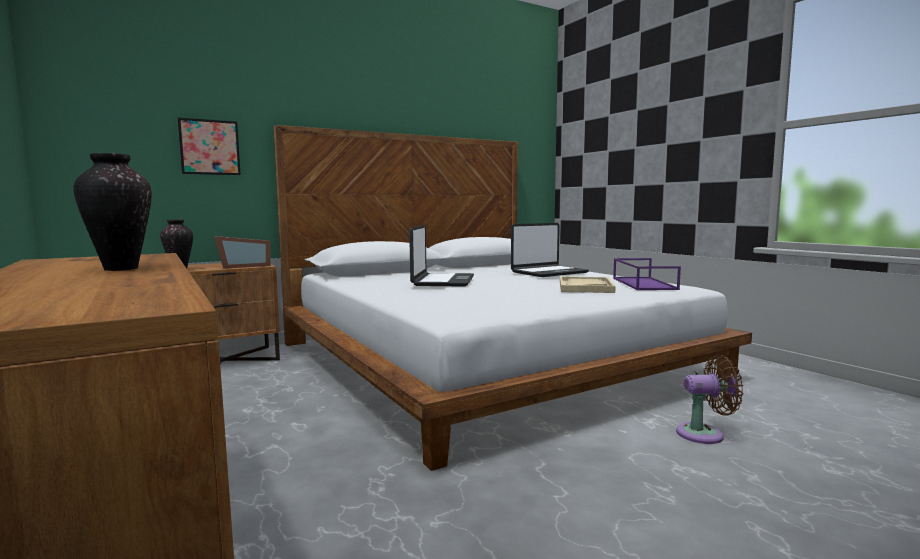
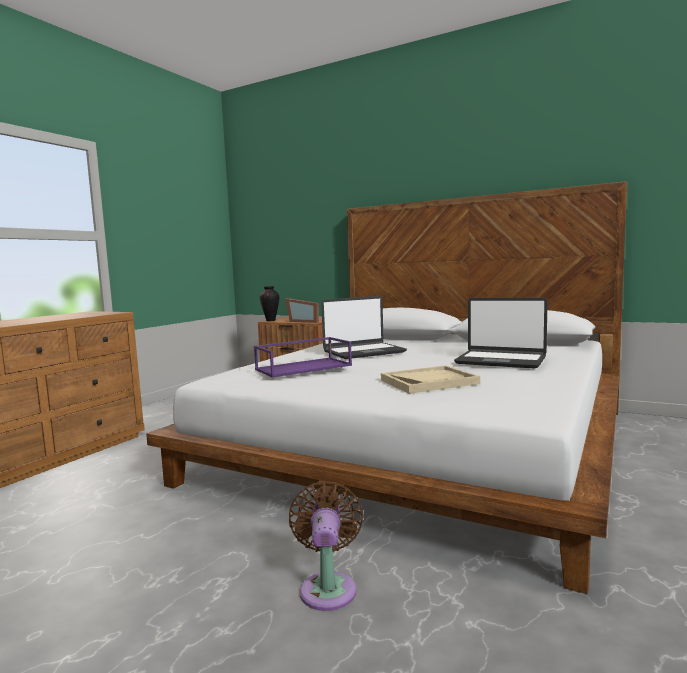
camera: 60 degrees right, 0 degrees up
vase [73,153,152,271] -> none
picture [178,118,241,175] -> none
purple tray [613,258,681,290] -> purple tray moved to [254,337,352,378]
brown fan [676,355,743,444] -> brown fan turned 150 degrees counterclockwise [289,481,363,611]

